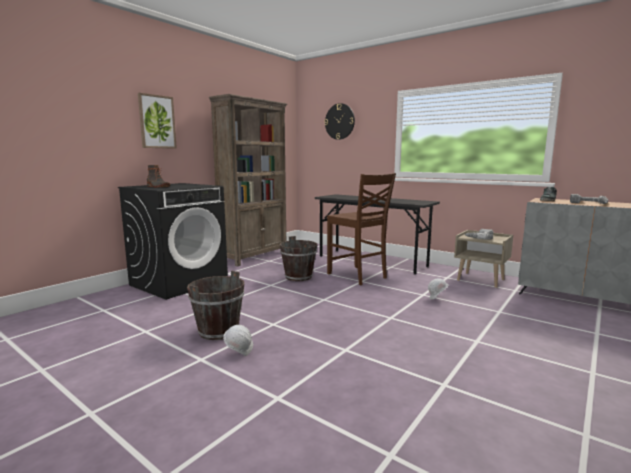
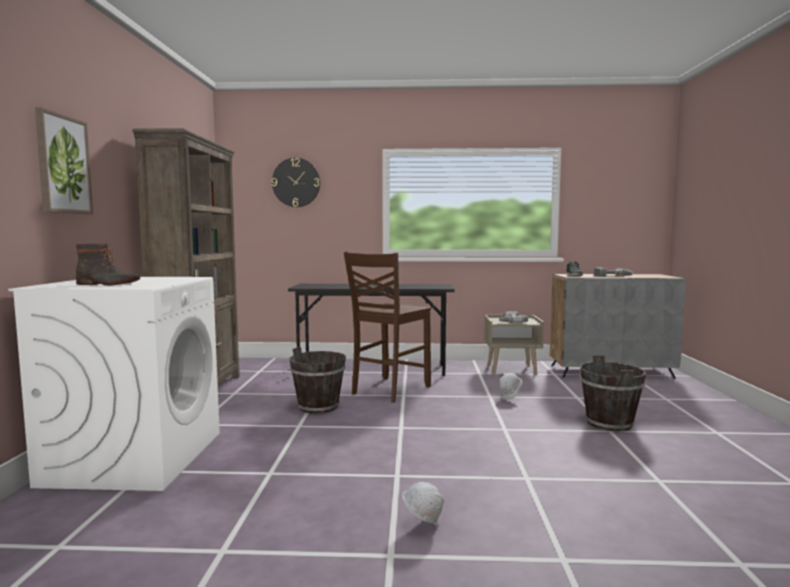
camera: 35 degrees left, 5 degrees down
black washing machine [118,183,228,300] -> white washing machine [8,277,220,491]
brown bucket [187,271,244,340] -> brown bucket moved to [580,355,646,431]
brown chair [327,173,396,285] -> brown chair turned 105 degrees clockwise [344,252,431,403]

